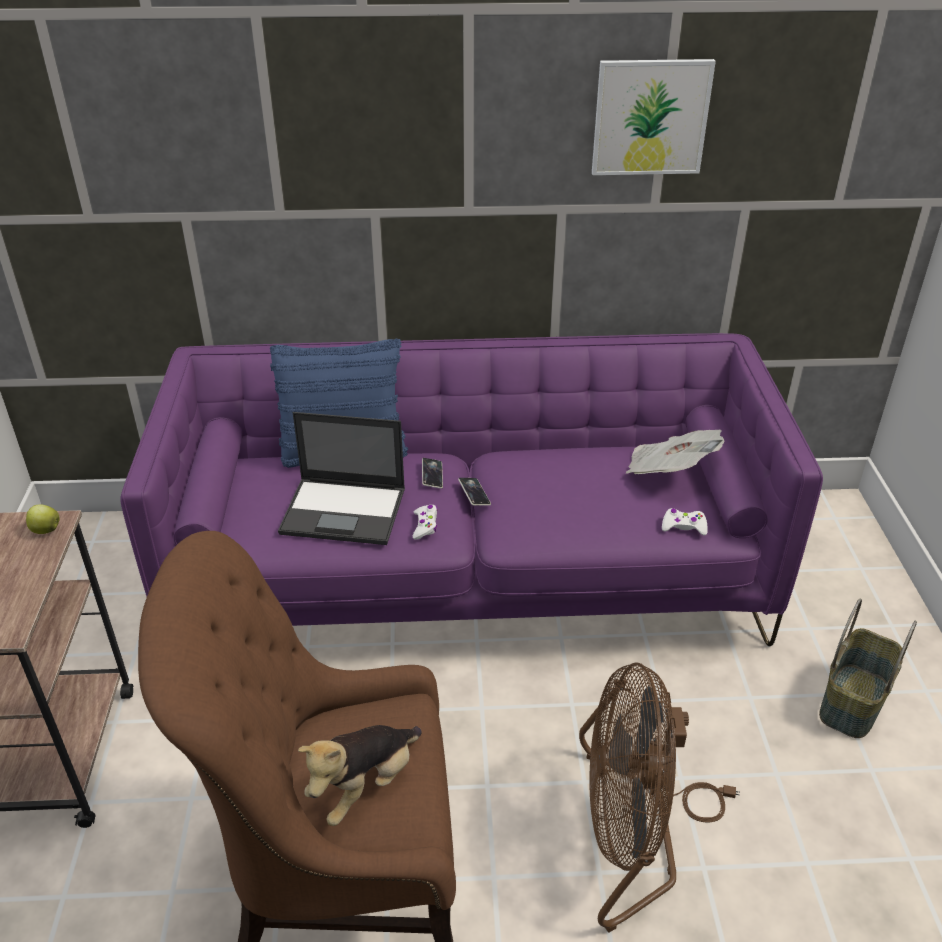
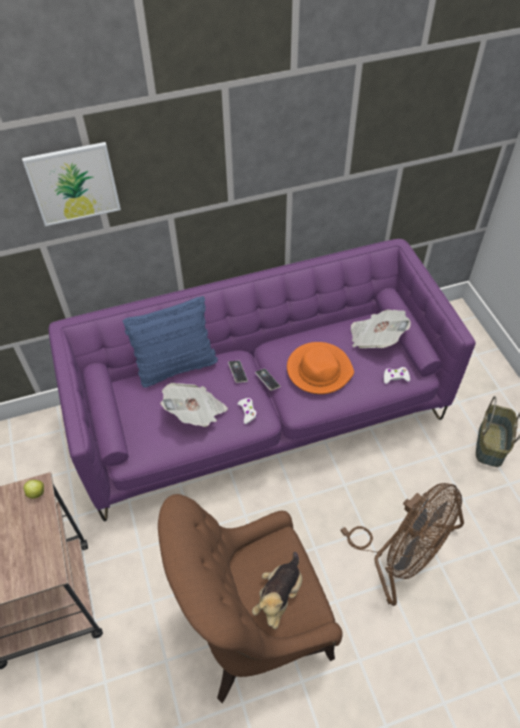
camera: 15 degrees left, 15 degrees up
laptop [278,412,405,545] -> newspaper [160,383,228,427]
brown fan [579,663,740,933] -> brown fan turned 120 degrees counterclockwise [340,483,464,606]
picture [592,59,716,175] -> picture moved to [22,142,121,226]
none -> orange hat [287,342,354,394]

